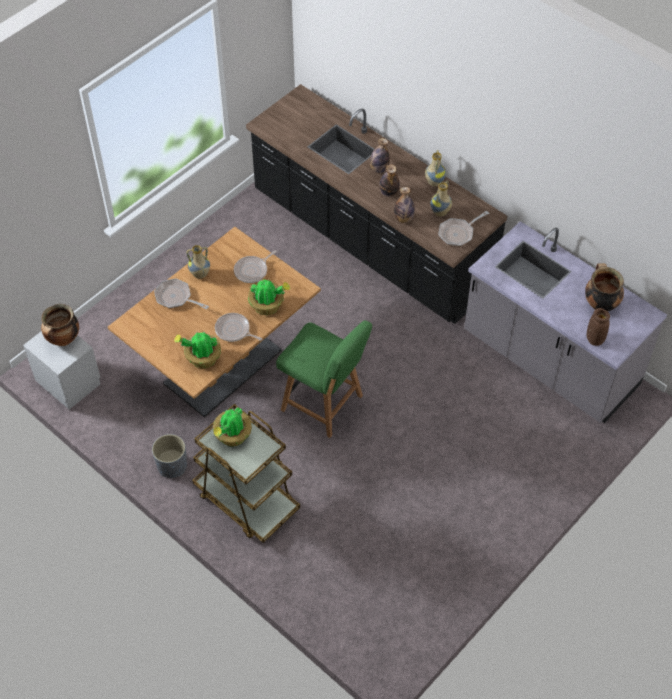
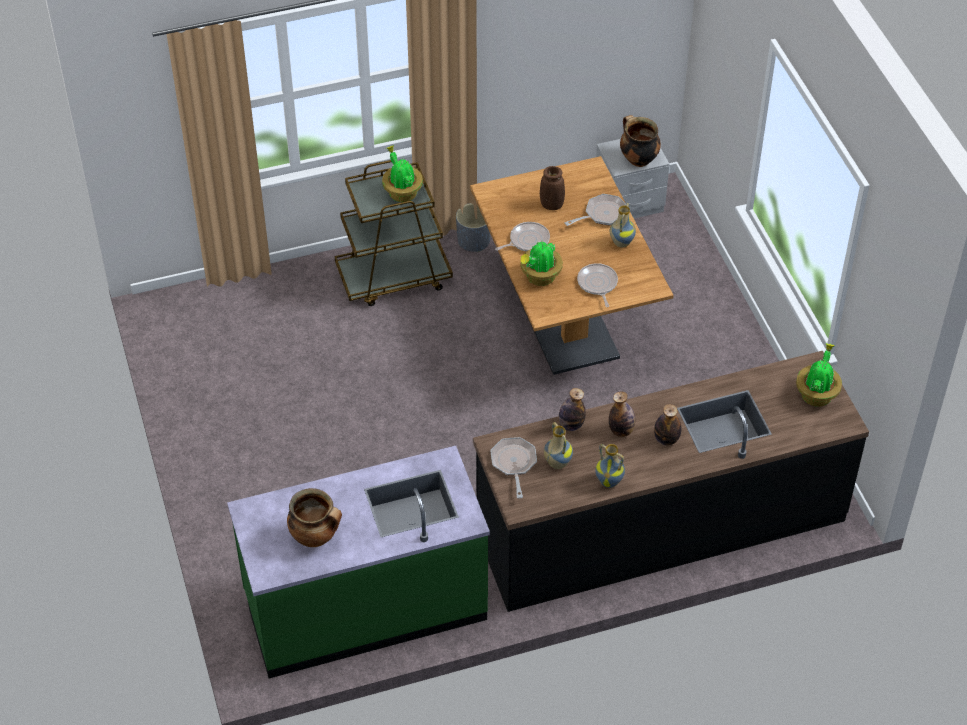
camera: 120 degrees right, 5 degrees down
potted plant [174,331,221,368] -> potted plant moved to [796,343,842,407]
green chair [276,320,372,438] -> none
grey counter [464,221,667,423] -> green counter [227,446,490,678]
brown vase [587,308,610,346] -> brown vase moved to [540,166,565,210]

